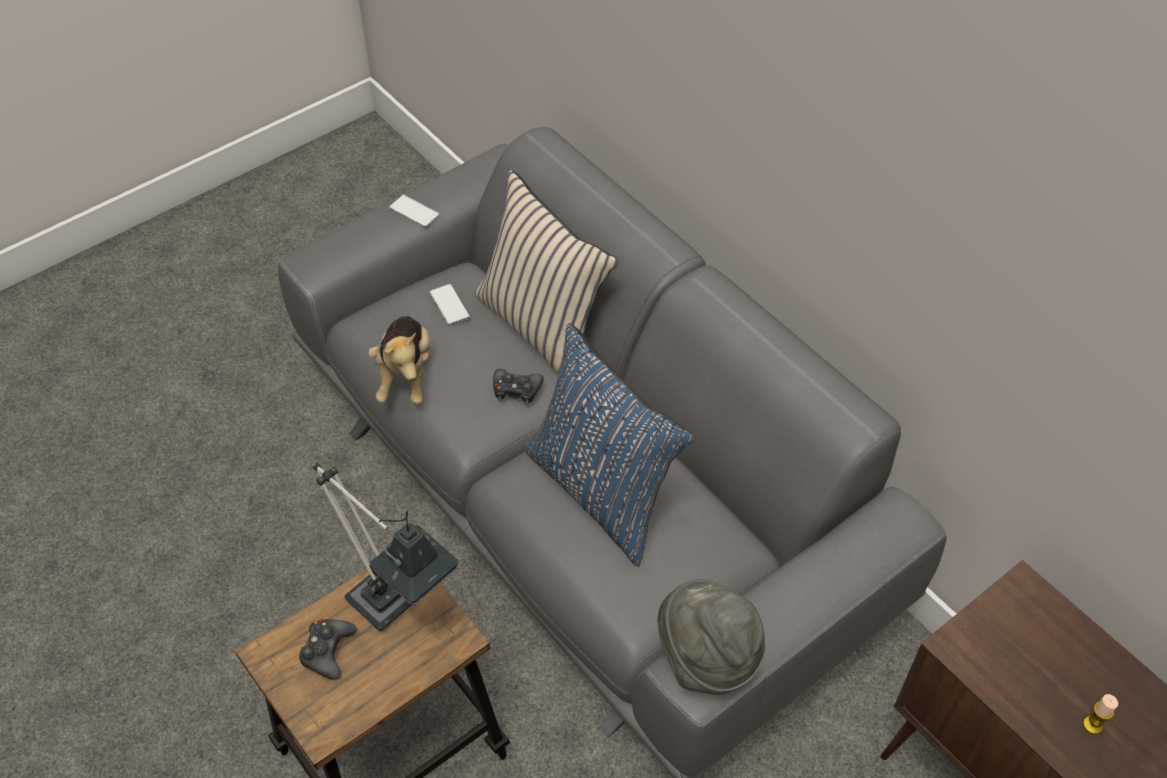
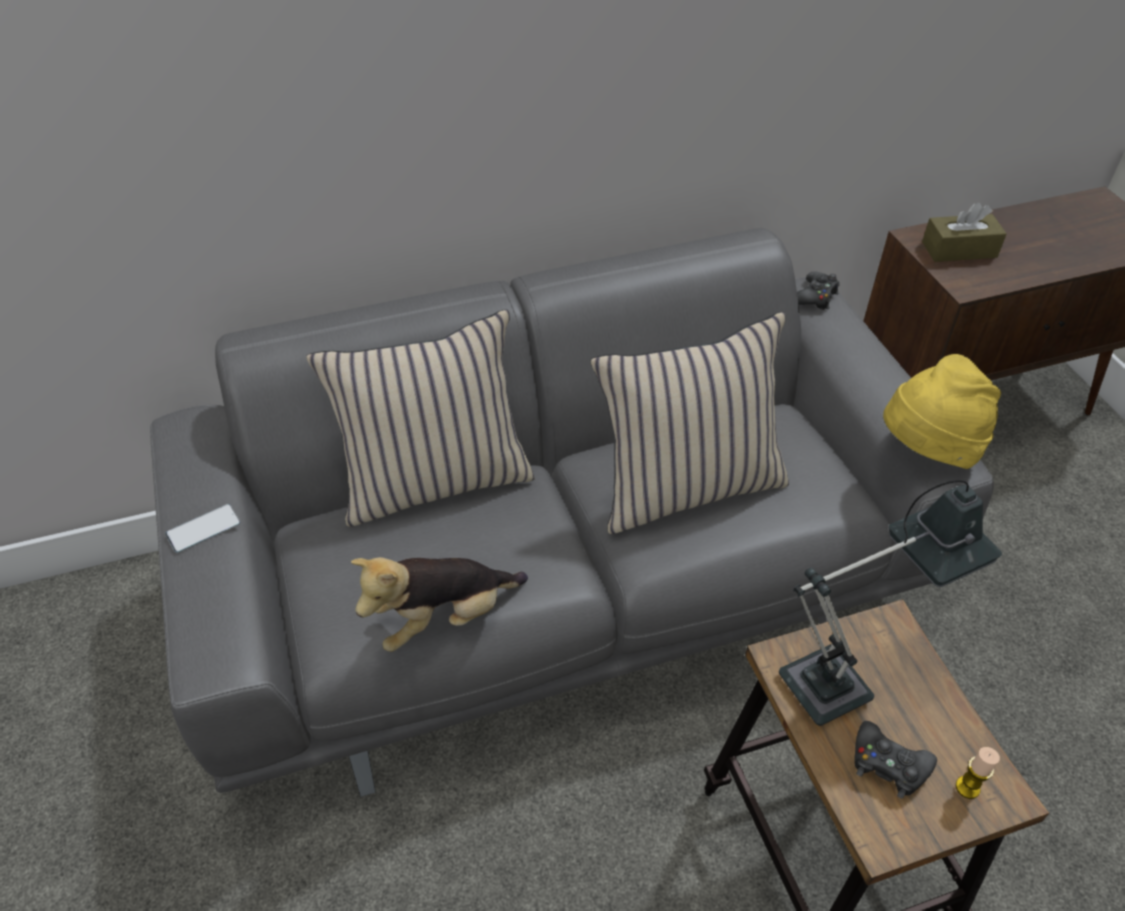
camera: 70 degrees left, 5 degrees down
plush toy [368,316,430,405] -> plush toy turned 135 degrees clockwise [351,557,528,652]
phone [430,284,470,325] -> none
black game controller [493,369,544,405] -> black game controller moved to [797,272,840,310]
blue pillow [524,323,695,567] -> beige pillow [590,312,789,534]
grey hat [657,579,765,695] -> yellow hat [883,354,1001,469]
candle [1083,694,1118,734] -> candle moved to [956,747,1000,799]
none -> brown tissue box [922,202,1007,262]

